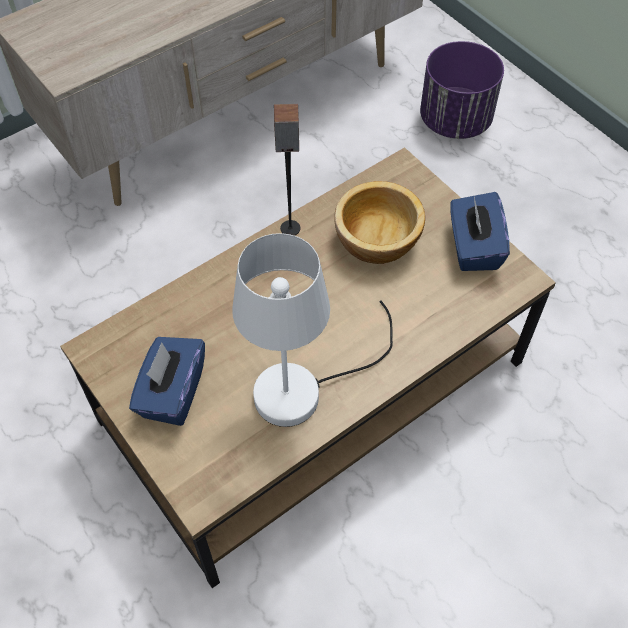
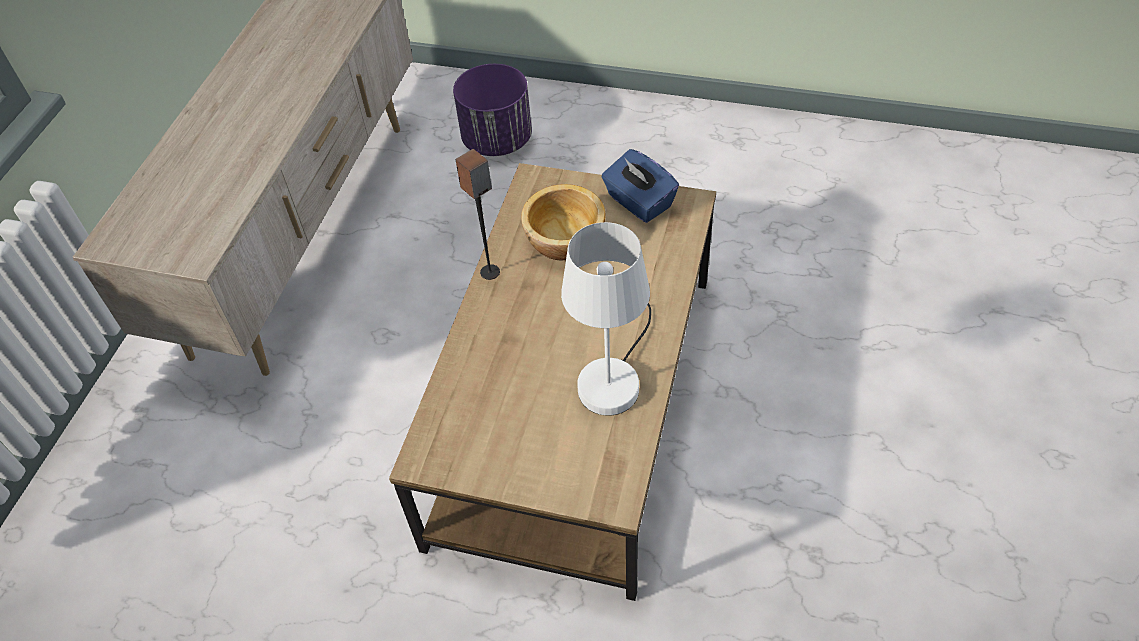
camera: 35 degrees left, 5 degrees down
blue tissue box [129,337,205,426] -> none

